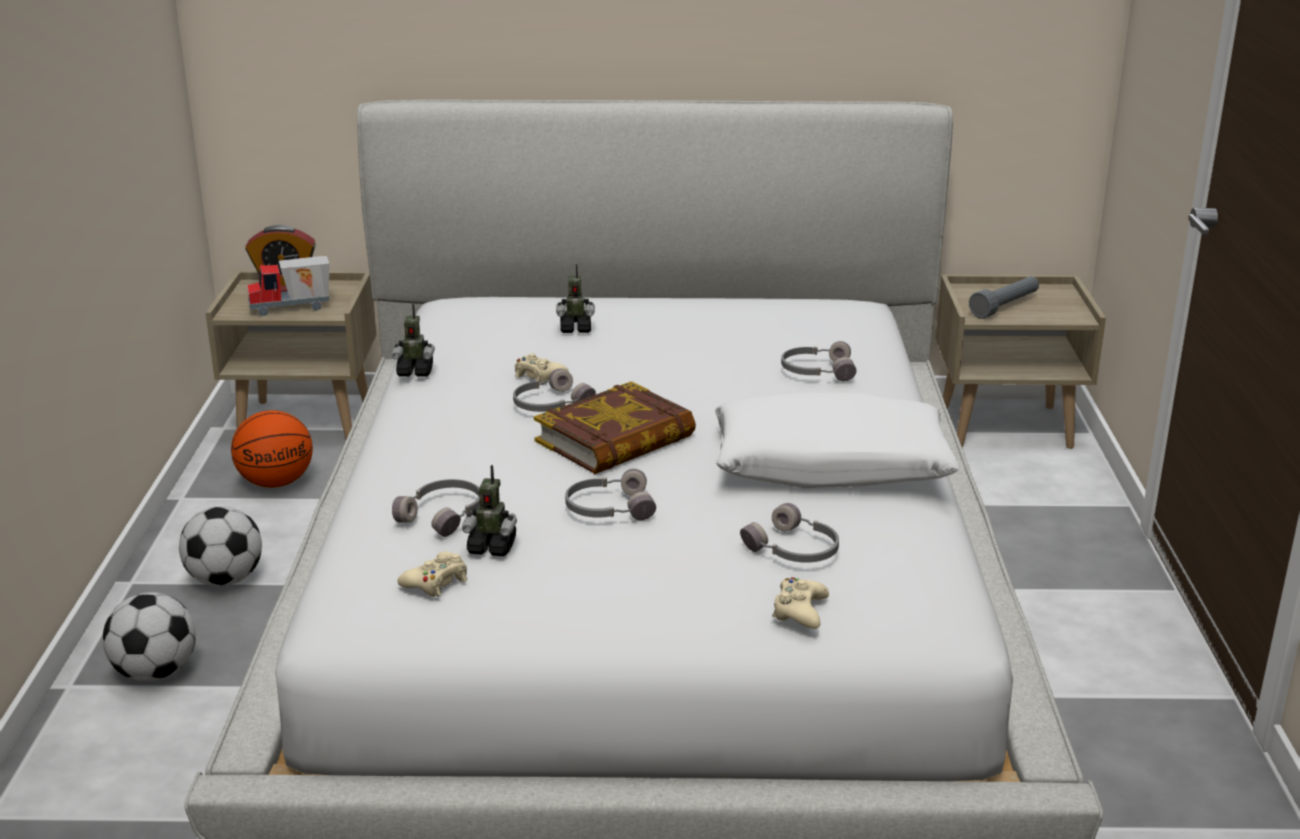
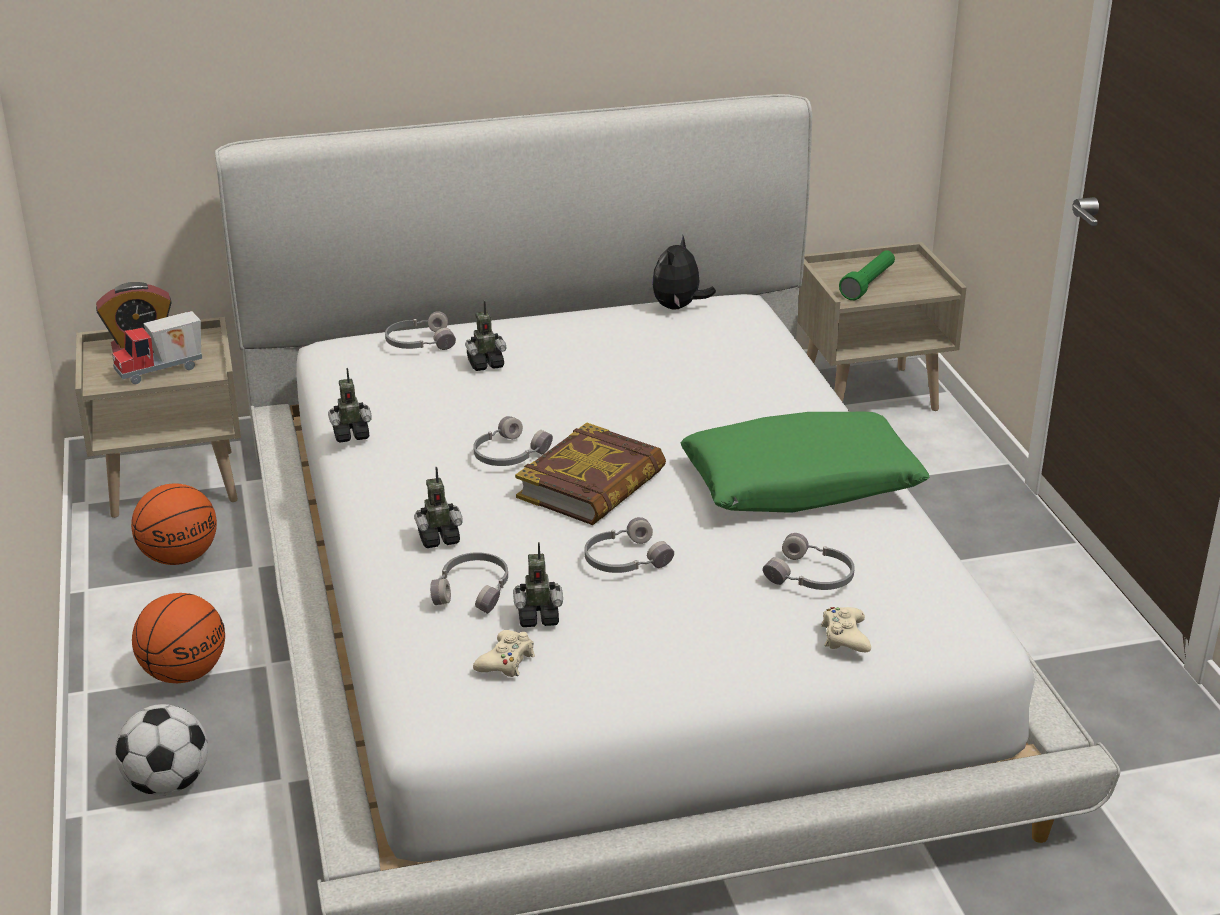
camera: 15 degrees left, 5 degrees up
football [179,506,262,586] -> basketball [132,593,225,683]
beige game controller [515,354,569,385] -> none
white pillow [715,393,960,488] -> green pillow [681,411,929,513]
grey headphones [781,341,856,381] -> grey headphones moved to [385,311,456,350]
grey flashlight [969,276,1039,319] -> green flashlight [839,250,895,300]
none -> toy robot [414,467,463,548]
none -> plush toy [652,236,716,310]

